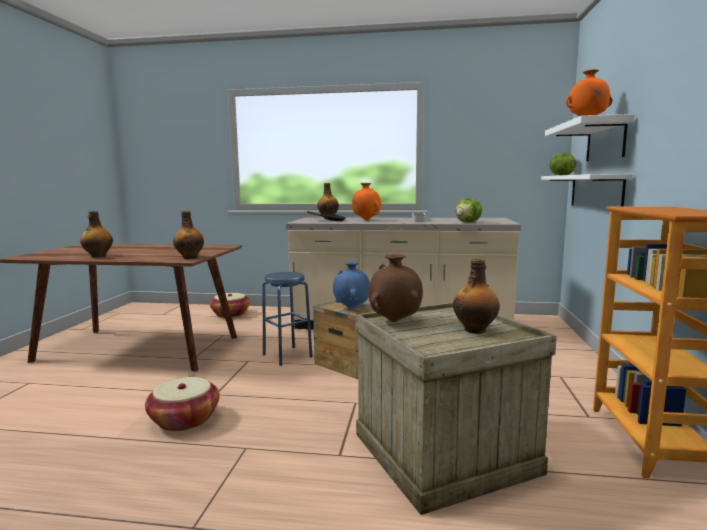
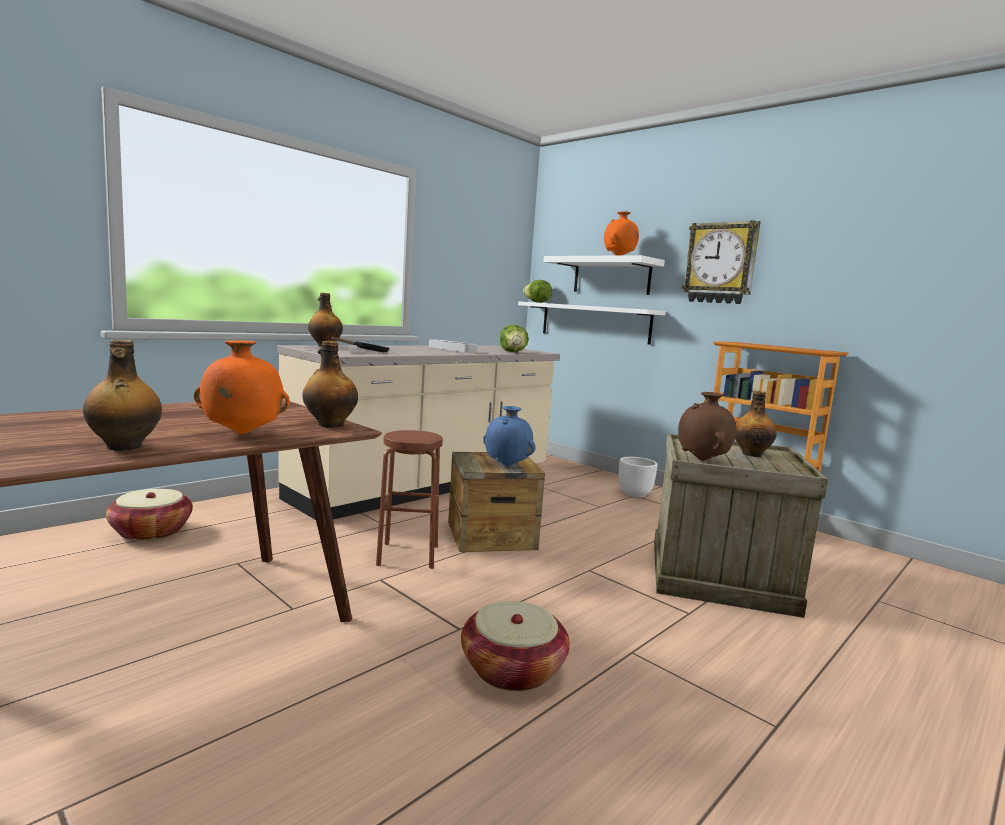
camera: 55 degrees left, 0 degrees up
blue stool [262,272,313,366] -> brown stool [376,430,443,569]
orange vase [352,183,381,220] -> orange vase moved to [194,340,290,434]
none -> white planter [619,457,658,497]
none -> wall clock [682,220,761,304]

